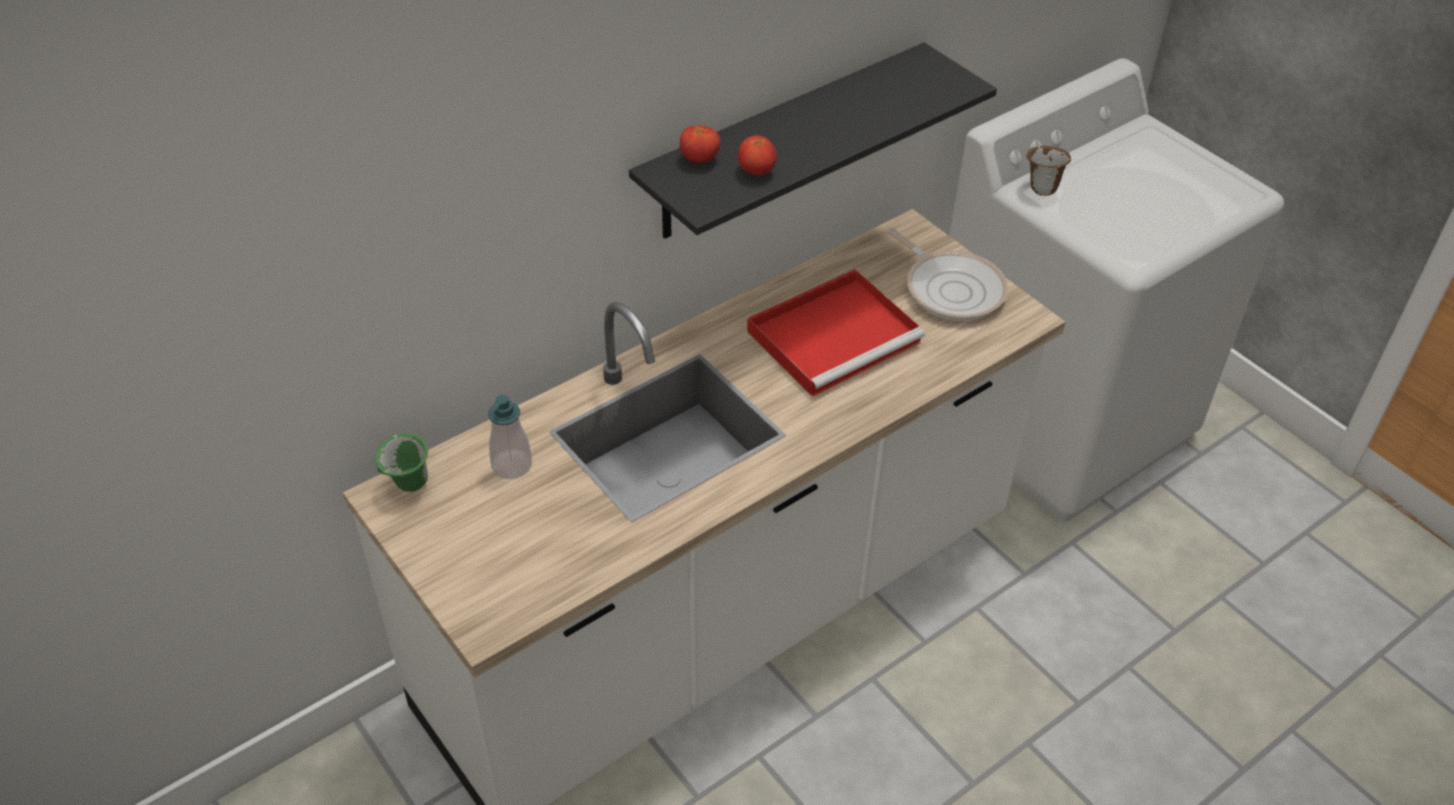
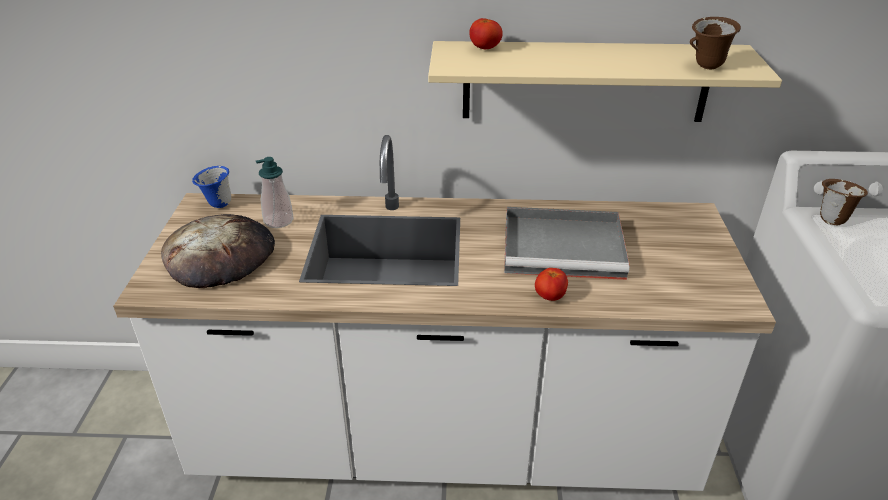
camera: 40 degrees right, 10 degrees down
green mug [376,433,428,492] -> blue mug [192,166,231,208]
black shelf [629,42,997,239] -> beige shelf [428,41,782,122]
tomato [738,135,777,175] -> tomato moved to [535,268,568,301]
red tray [747,269,925,397] -> grey tray [504,207,630,280]
frying pan [887,228,1008,321] -> none
none -> bread [161,214,275,288]
none -> brown mug [690,17,741,69]

